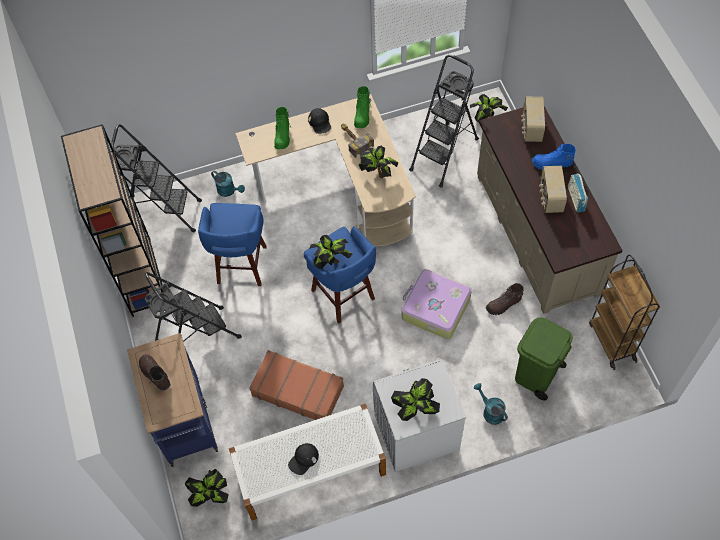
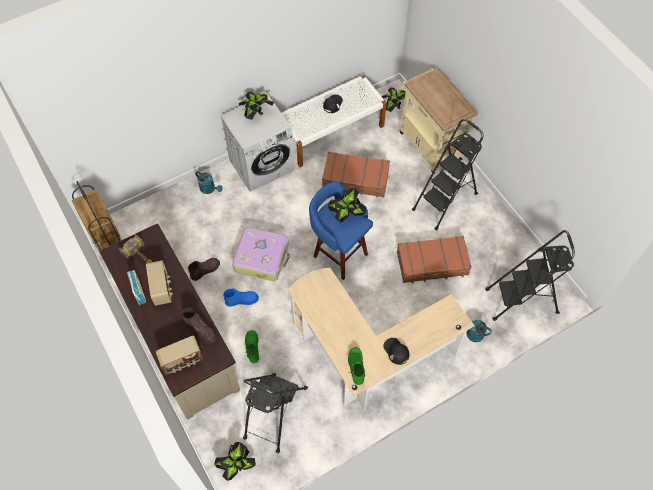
camera: 165 degrees right, 0 degrees up
beige bookcase [61,124,163,317] -> none
blue cart [127,333,218,467] -> beige cart [400,68,478,174]
brown boot [139,354,170,390] -> brown boot moved to [182,308,217,344]
blue stool [198,203,267,286] -> brown suitcase [397,236,472,283]
green boot [274,107,291,149] -> green boot moved to [245,330,259,363]
hammer [341,123,374,158] -> hammer moved to [119,234,153,263]
potted plant [359,146,399,178] -> none
green trash can [515,317,573,401] -> none
radio [521,97,545,142] -> radio turned 75 degrees clockwise [156,336,203,375]
blue boot [532,144,576,170] -> blue boot moved to [223,289,259,307]

